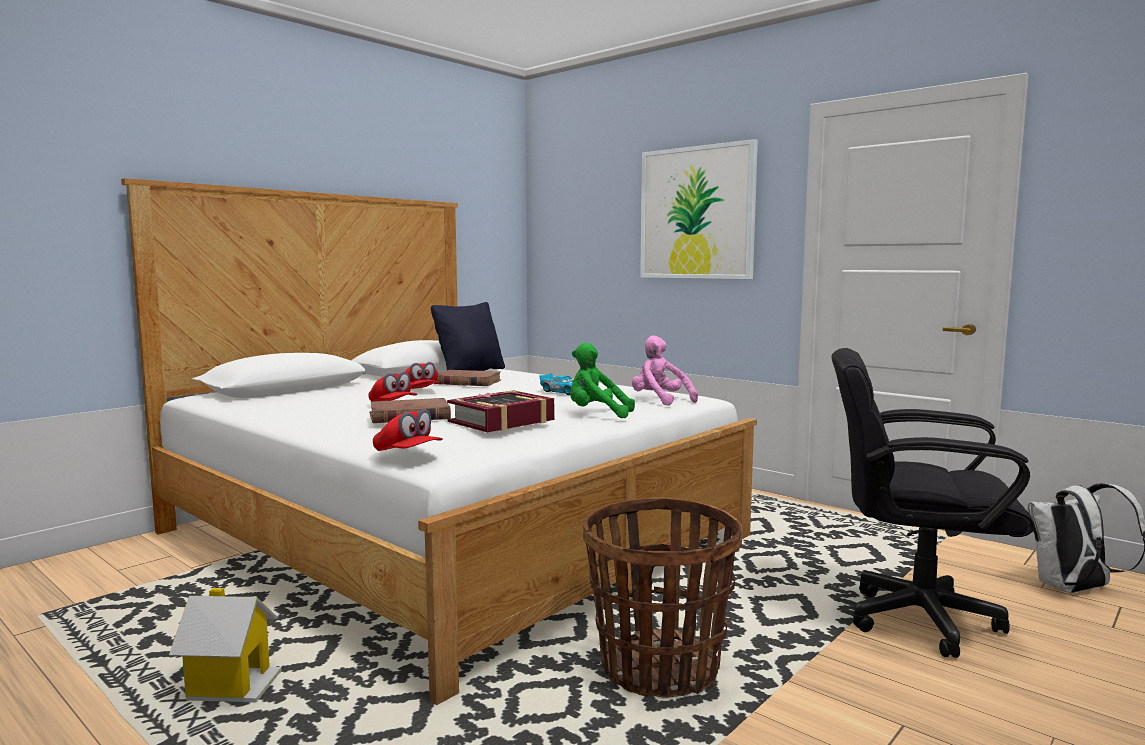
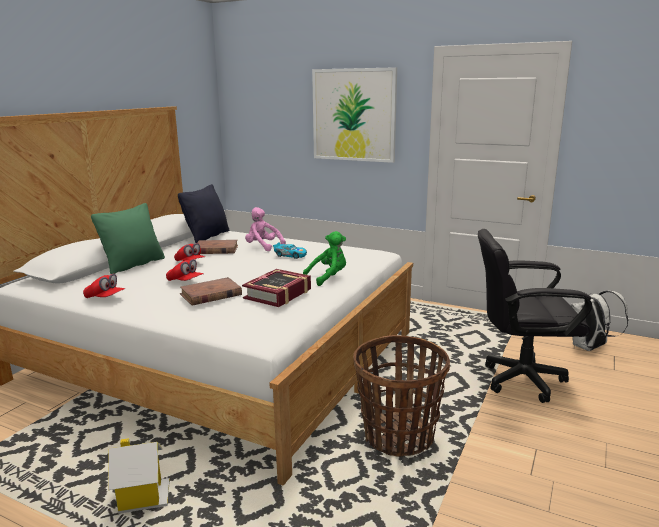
camera: 15 degrees left, 10 degrees up
red cap [373,409,443,451] -> red cap moved to [83,273,125,298]
green plush toy [570,343,635,418] -> green plush toy turned 150 degrees clockwise [303,231,346,286]
pink plush toy [632,335,698,406] -> pink plush toy moved to [245,207,286,251]
none -> green pillow [91,203,165,274]

